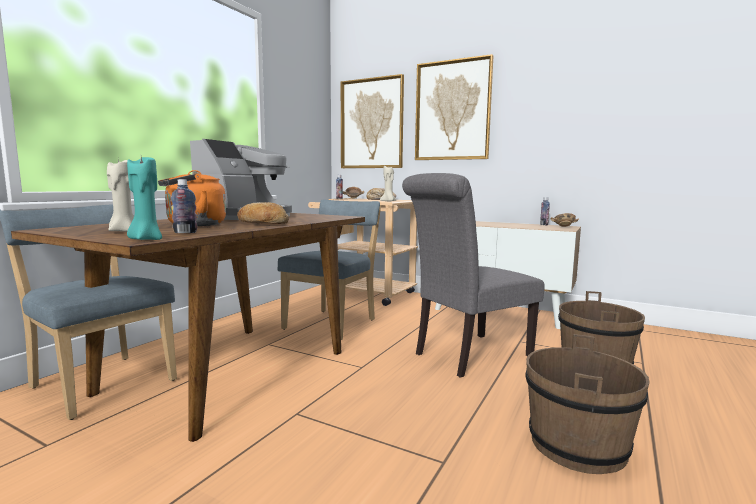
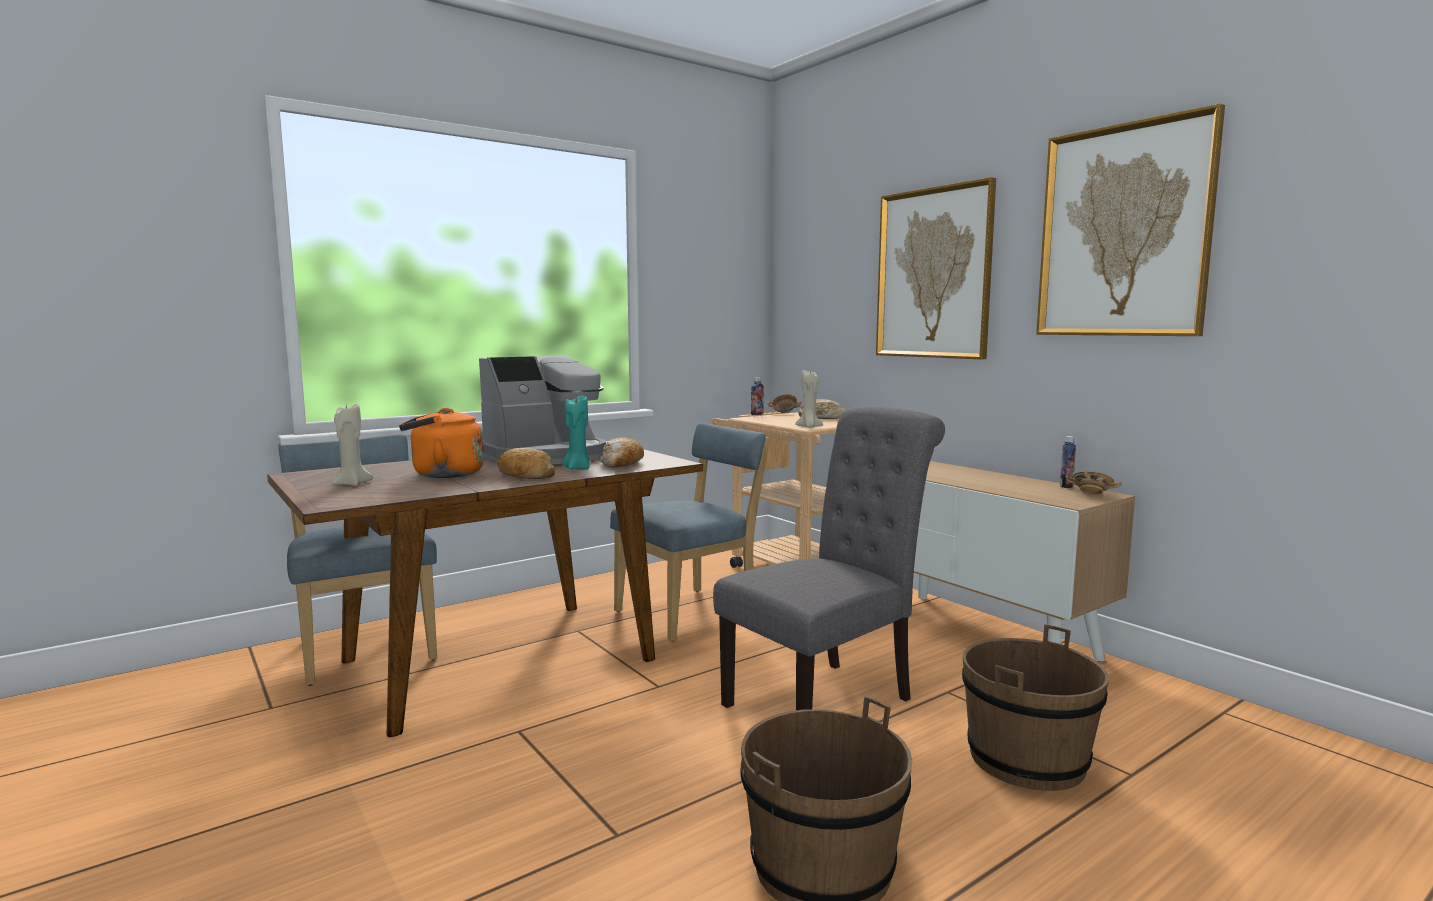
camera: 25 degrees right, 0 degrees up
turquoise candle [127,157,162,240] -> turquoise candle moved to [563,396,590,469]
bottle [171,179,197,233] -> none
picture [341,74,404,168] -> picture moved to [1036,104,1225,336]
grey chair [402,173,545,378] -> grey chair turned 150 degrees clockwise [713,406,945,710]
none -> bread [600,437,644,467]

